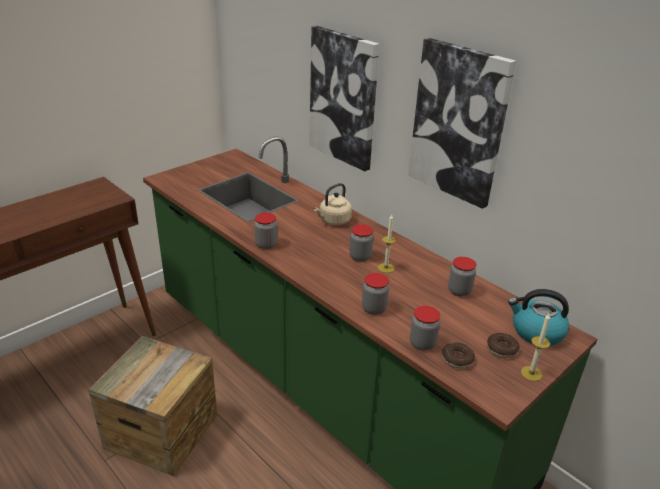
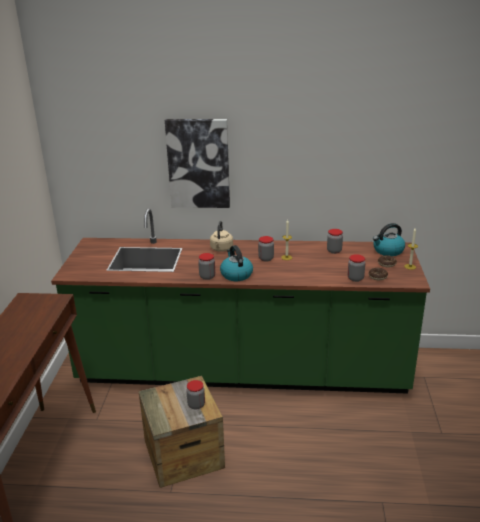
camera: 40 degrees left, 5 degrees down
jar [362,273,389,315] -> jar moved to [186,380,205,410]
picture [408,38,516,209] -> none
none -> kettle [220,245,253,281]

